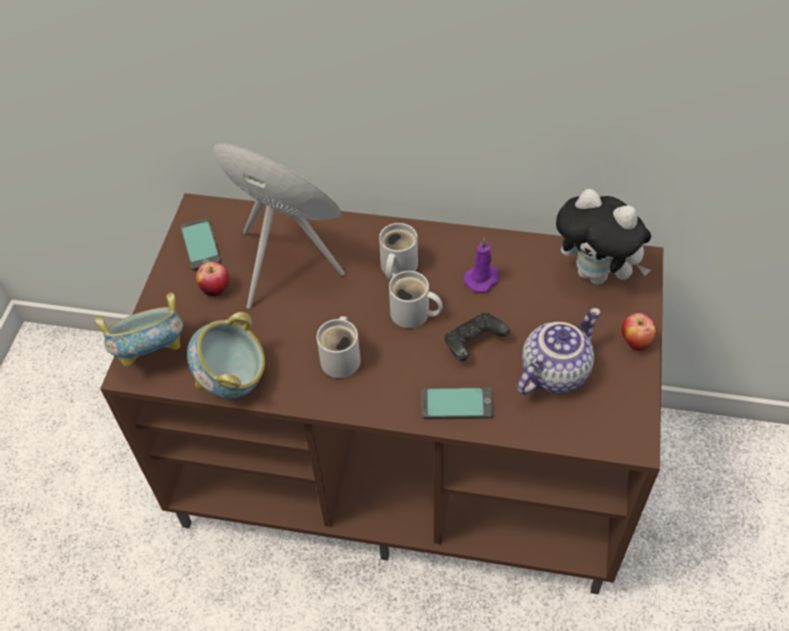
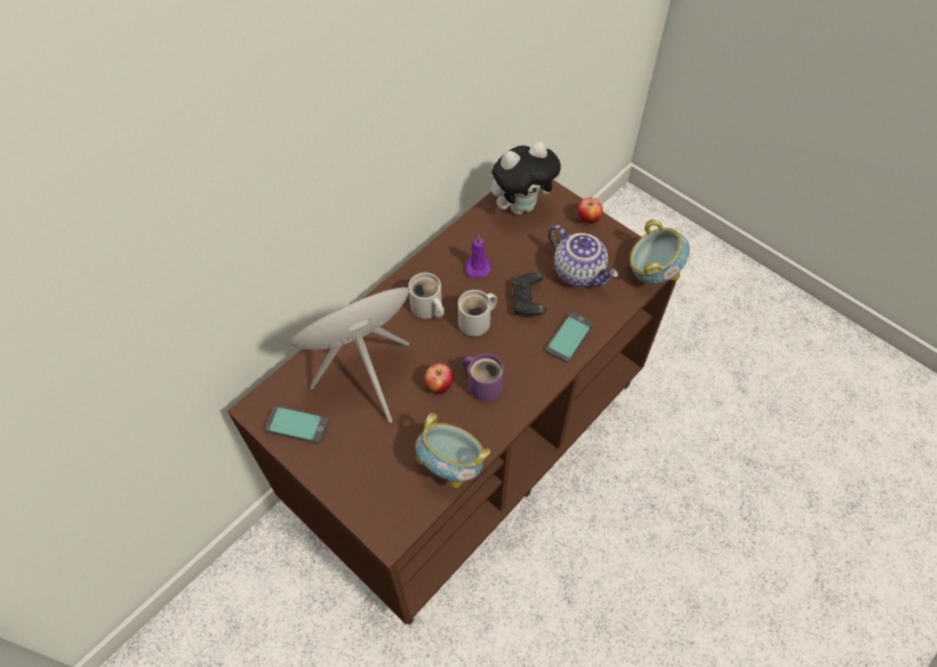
camera: 60 degrees left, 5 degrees up
bowl [94,292,183,367] -> bowl moved to [630,219,690,284]
apple [196,262,229,297] -> apple moved to [424,363,453,394]
white mug [316,316,361,378] -> purple mug [463,354,504,402]
teapot [517,308,601,395] -> teapot turned 150 degrees clockwise [549,225,618,287]

